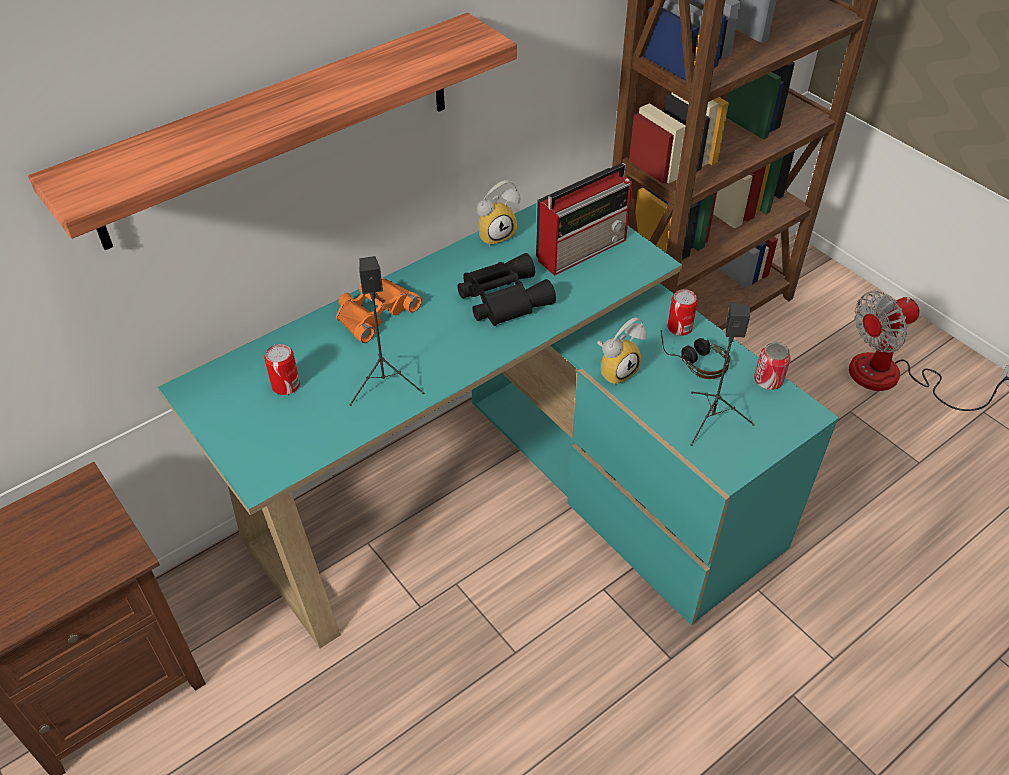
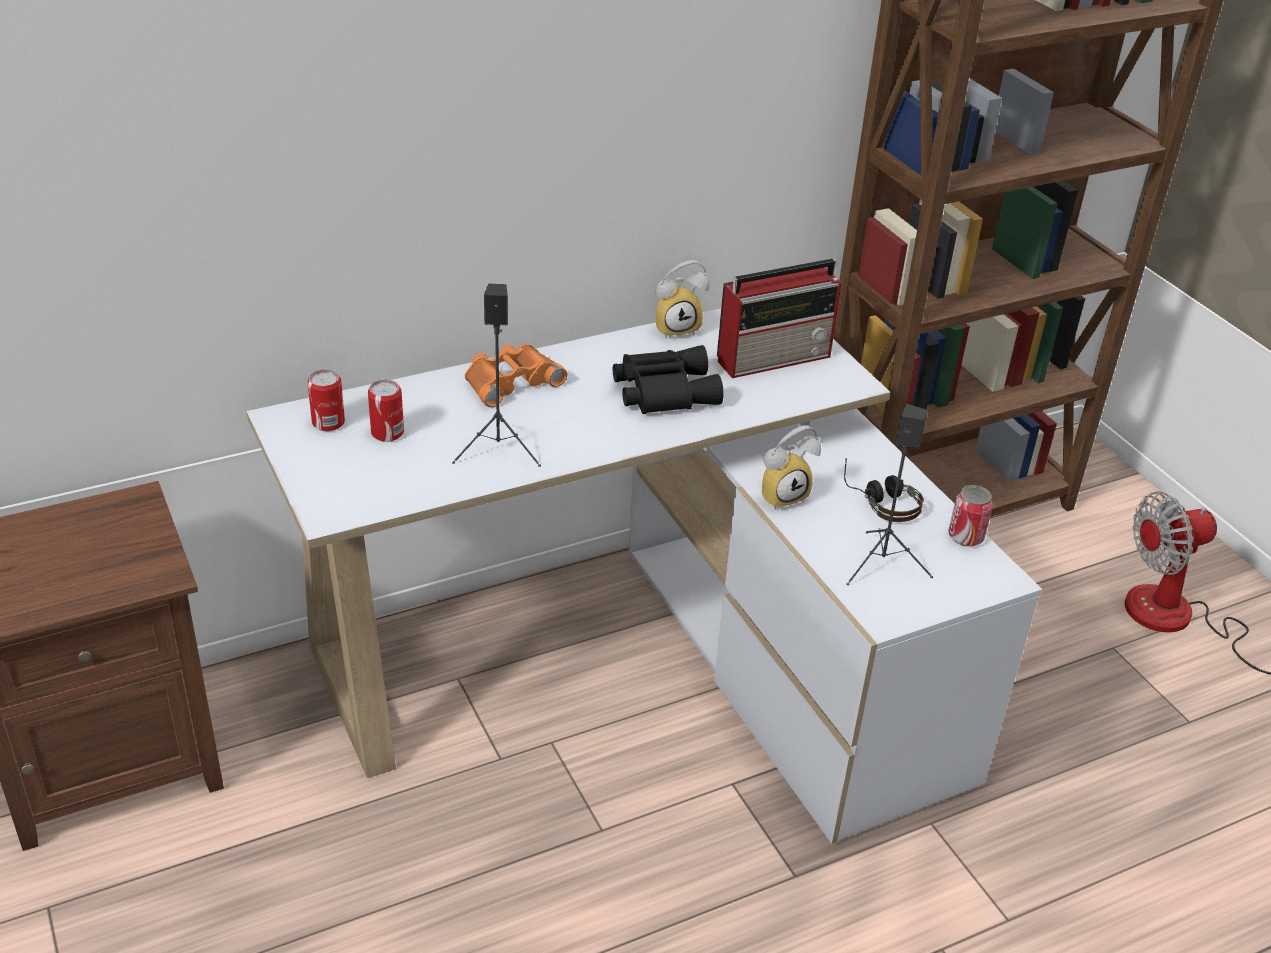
camera: 10 degrees right, 10 degrees down
shelf [28,13,517,250] -> none
turquoise desk [158,202,839,648] -> white desk [247,308,1042,844]
can [667,289,698,336] -> can moved to [308,370,345,431]

